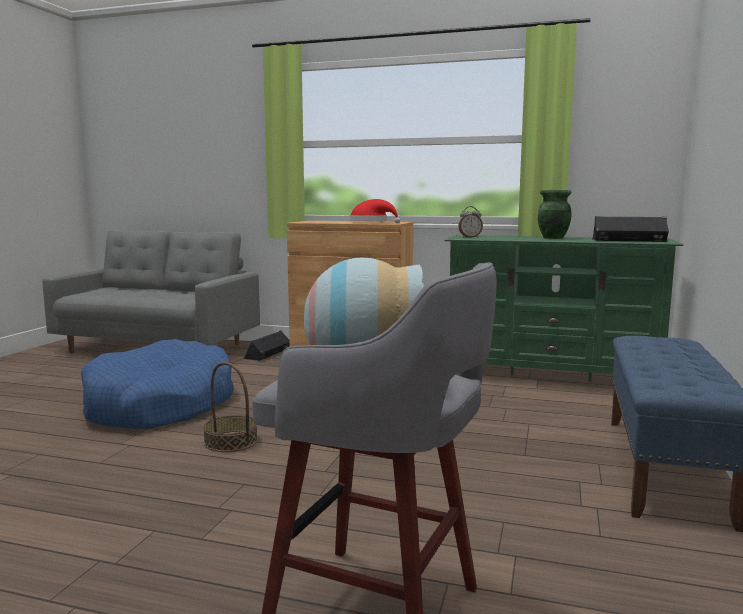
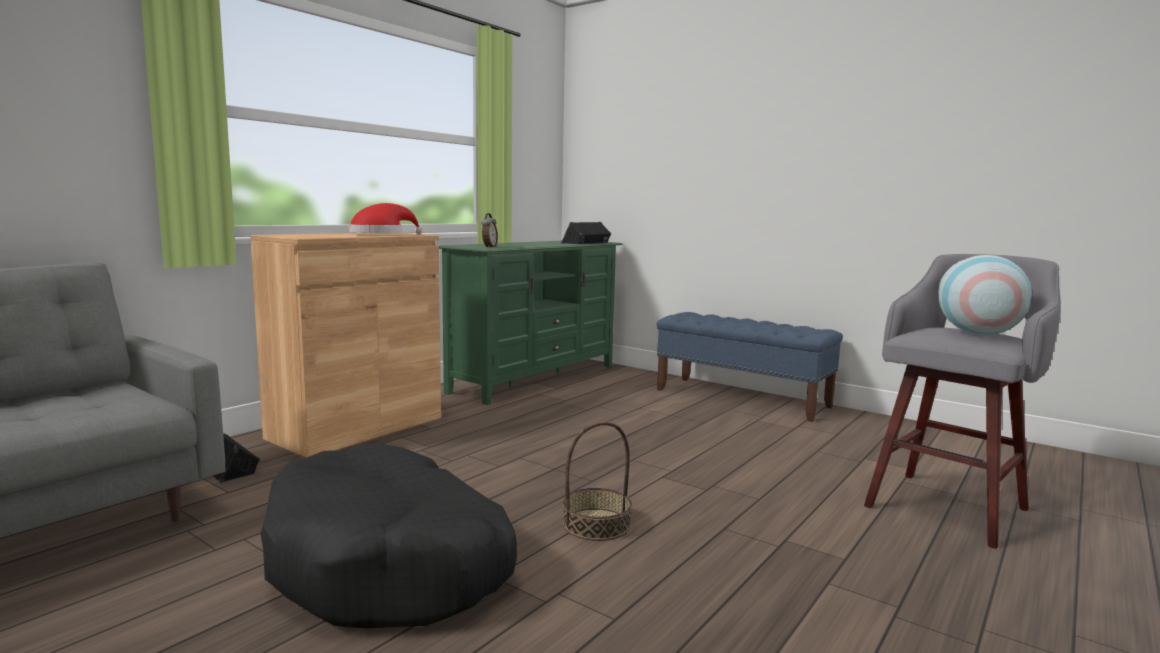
camera: 70 degrees left, 0 degrees up
blue dog bed [81,339,234,429] -> black dog bed [261,443,517,629]
green vase [538,190,571,239] -> none

